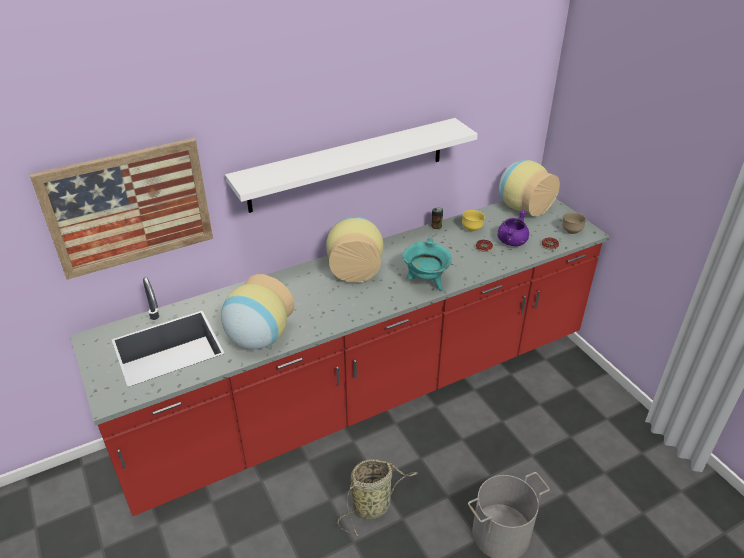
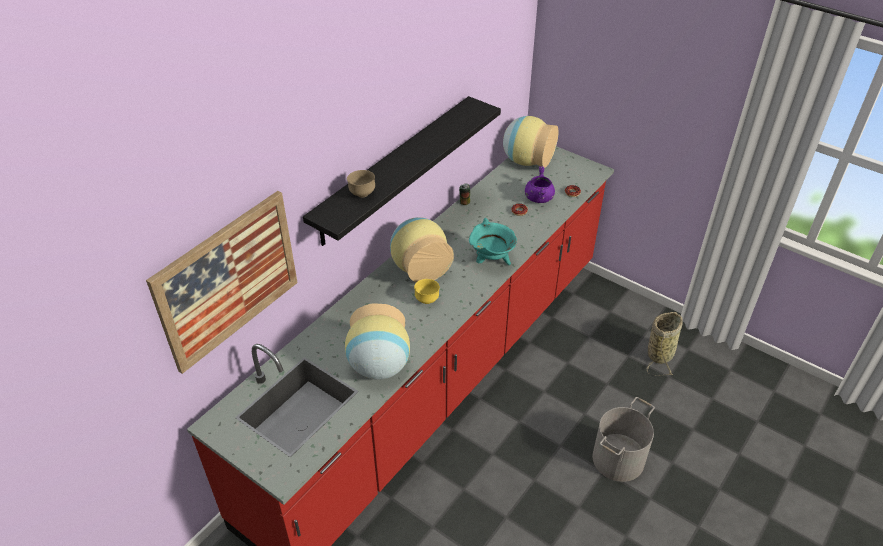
camera: 25 degrees left, 5 degrees up
white shelf [225,118,478,213] -> black shelf [303,96,501,246]
basket [337,459,418,536] -> basket moved to [646,312,683,376]
yellow bowl [462,210,485,232] -> yellow bowl moved to [414,279,440,304]
brown bowl [562,212,586,234] -> brown bowl moved to [347,170,375,198]

